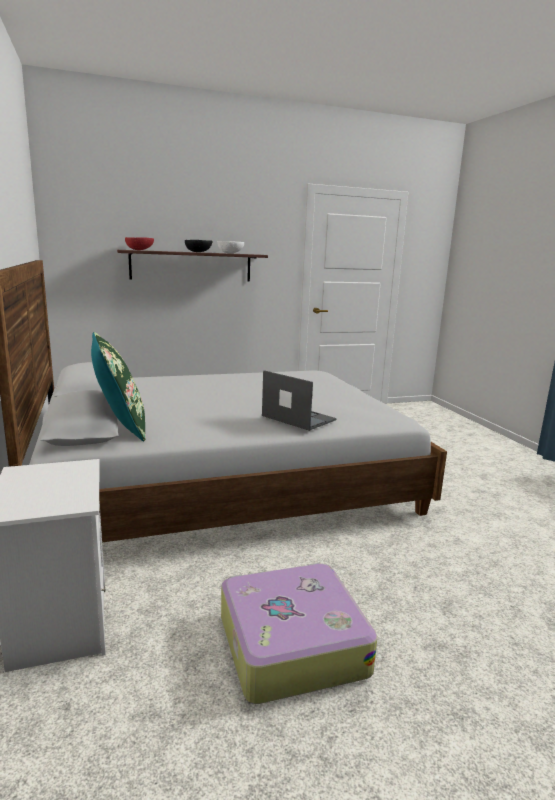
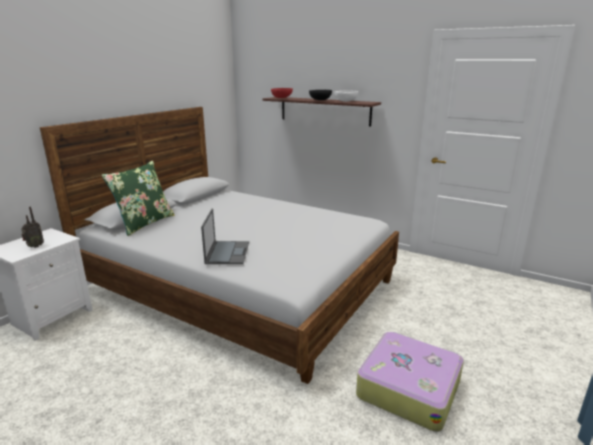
camera: 50 degrees right, 5 degrees up
suitcase [221,563,378,704] -> suitcase moved to [356,332,464,432]
none -> radio [21,206,44,248]

